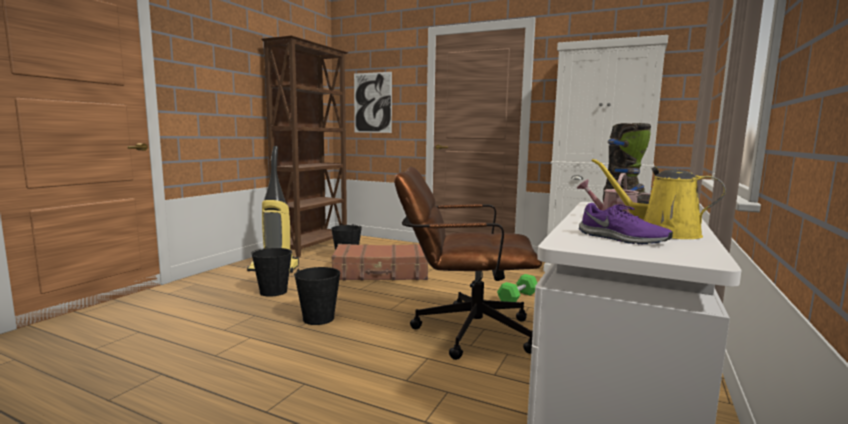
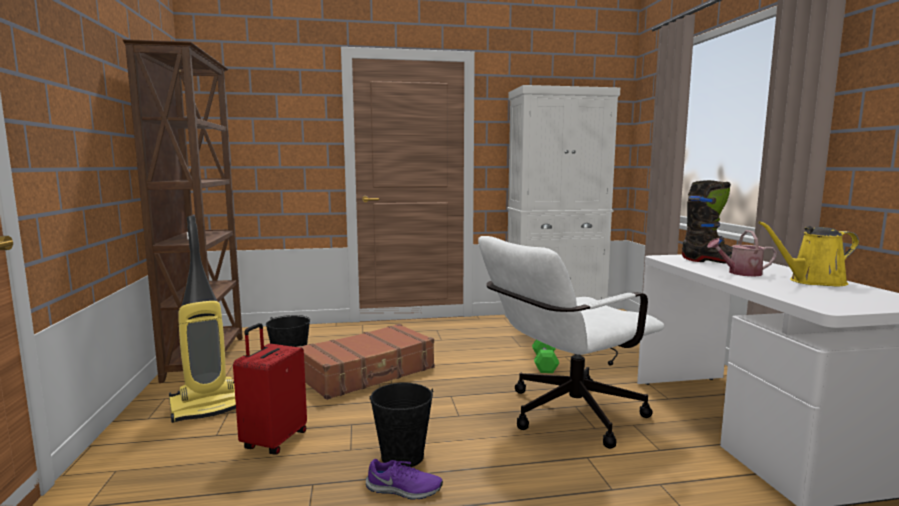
camera: 35 degrees left, 0 degrees up
black bucket [251,247,292,297] -> red suitcase [233,323,307,454]
picture [354,72,392,133] -> none
brown office chair [394,167,542,360] -> white office chair [478,236,665,449]
purple shoe [579,203,673,244] -> purple shoe moved to [366,459,443,500]

